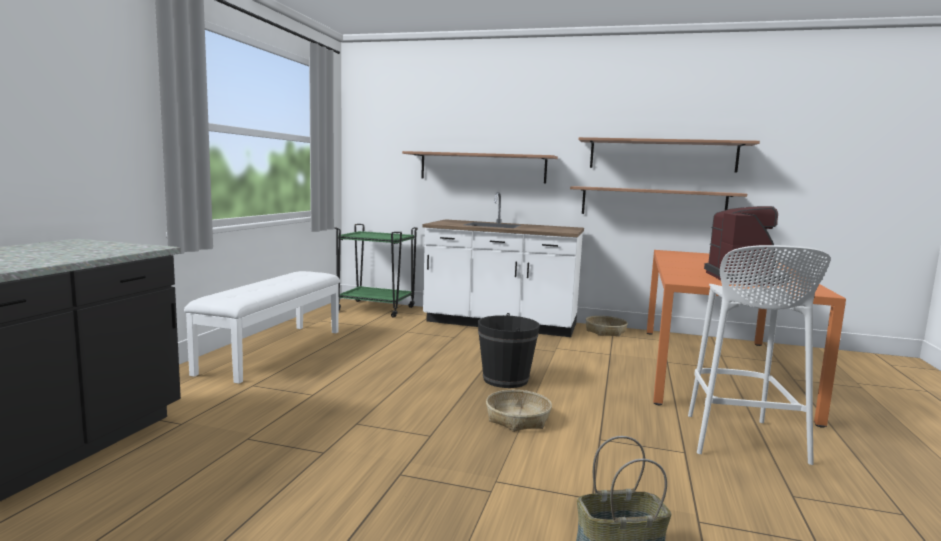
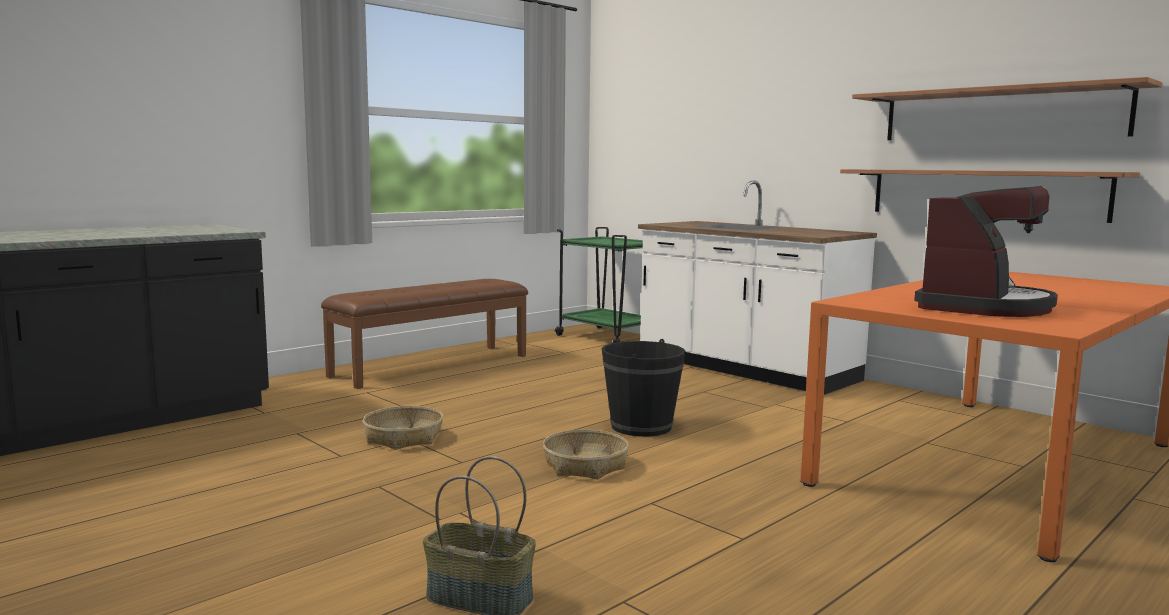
camera: 30 degrees right, 0 degrees up
white bench [184,271,340,384] -> brown bench [321,279,528,389]
shelf [402,151,558,183] -> none
basket [586,316,628,337] -> basket moved to [363,406,443,450]
white stool [688,245,831,465] -> none

